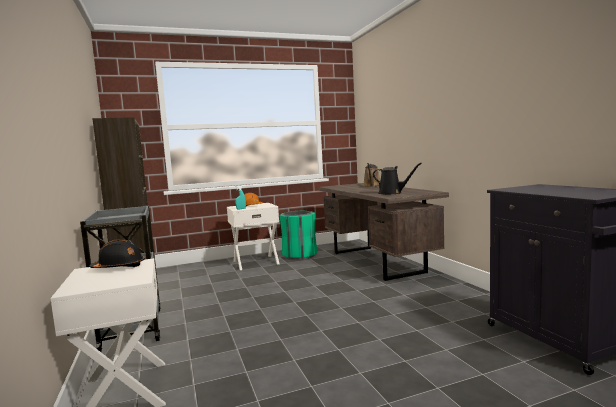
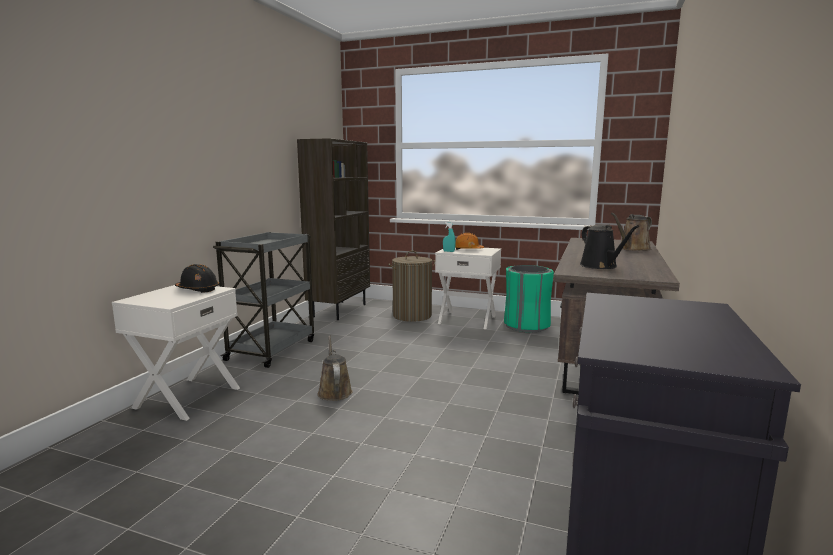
camera: 40 degrees right, 5 degrees up
none -> brown watering can [318,335,353,401]
none -> laundry basket [388,251,435,322]

